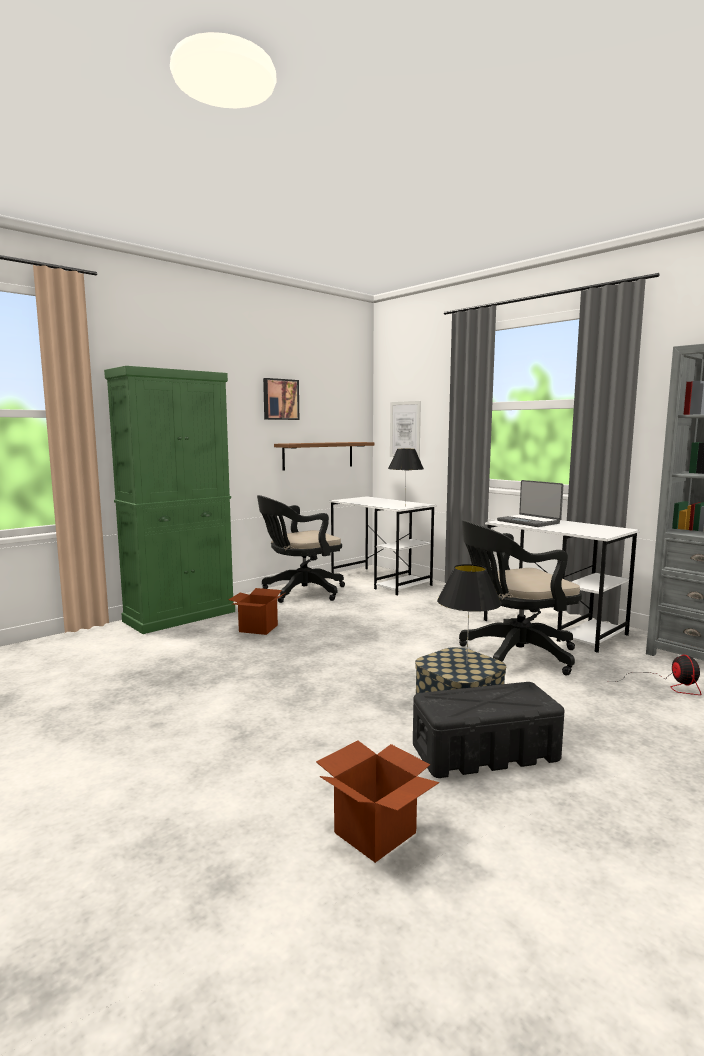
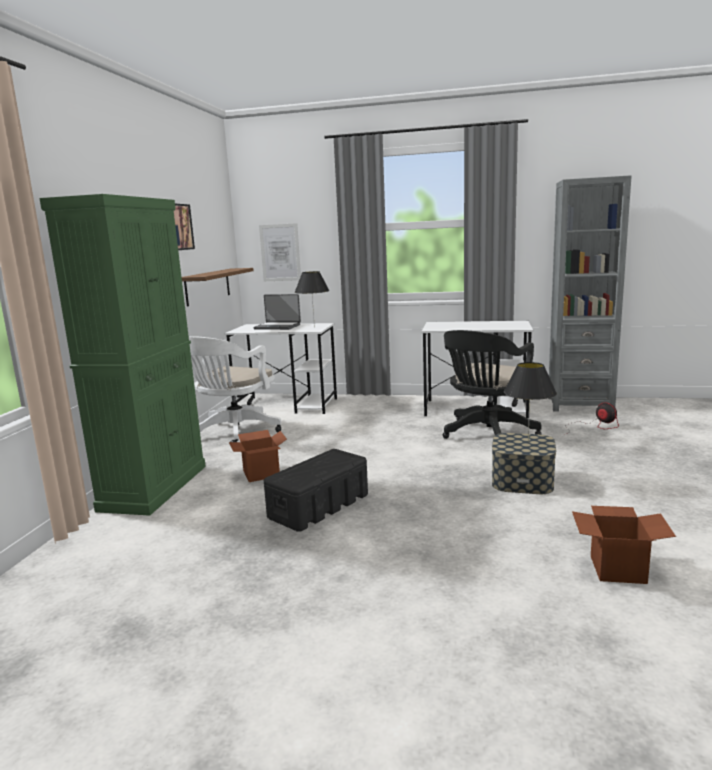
camera: 35 degrees left, 5 degrees up
black office chair [257,495,345,603] -> white office chair [189,336,282,442]
black storage box [413,682,565,778] -> black storage box moved to [264,449,368,532]
laptop [497,480,563,527] -> laptop moved to [254,294,301,330]

